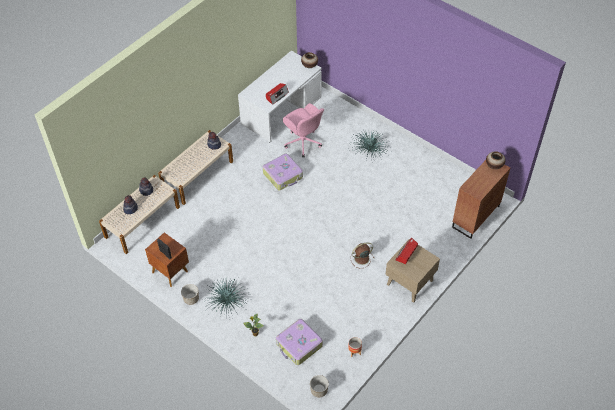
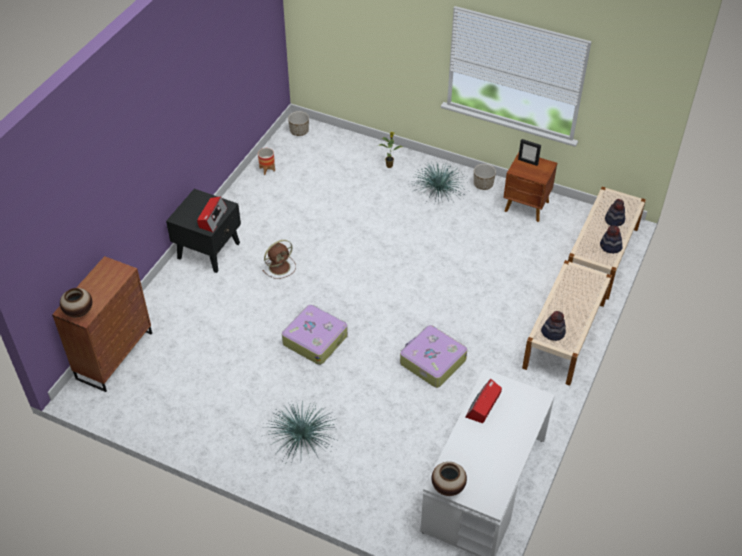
camera: 165 degrees right, 5 degrees down
suitcase [276,319,323,365] -> suitcase moved to [282,305,348,365]
pink office chair [283,103,324,157] -> none
beige nightstand [385,239,440,303] -> black nightstand [166,189,241,273]

